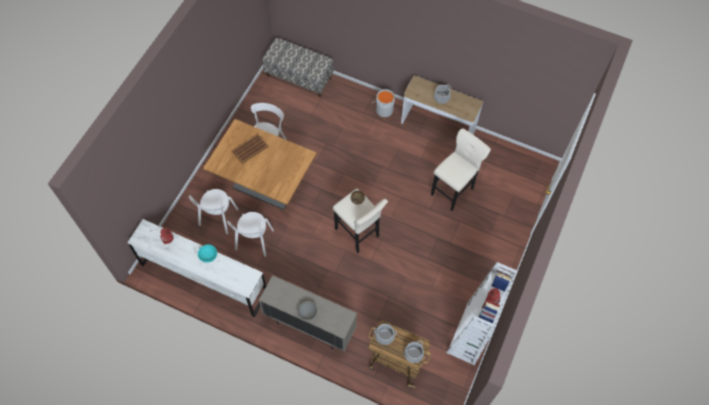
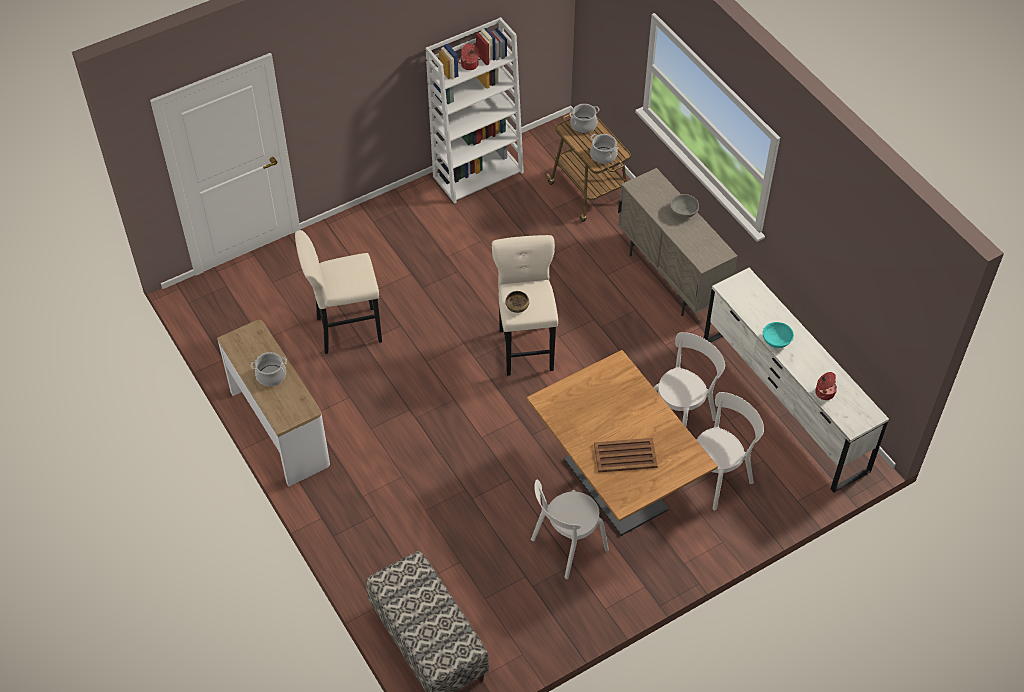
camera: 145 degrees left, 10 degrees down
grey bucket [372,89,397,117] -> none

